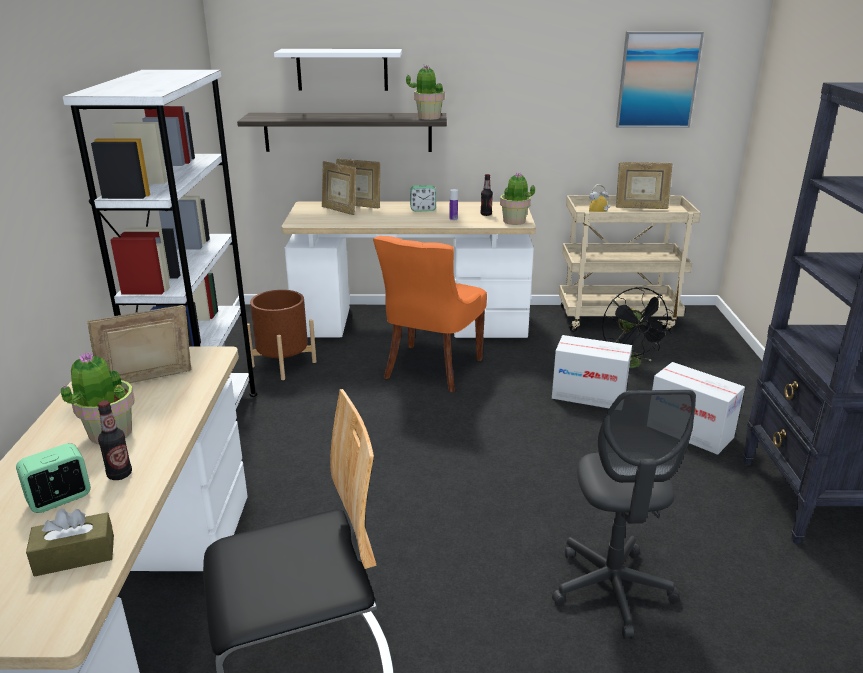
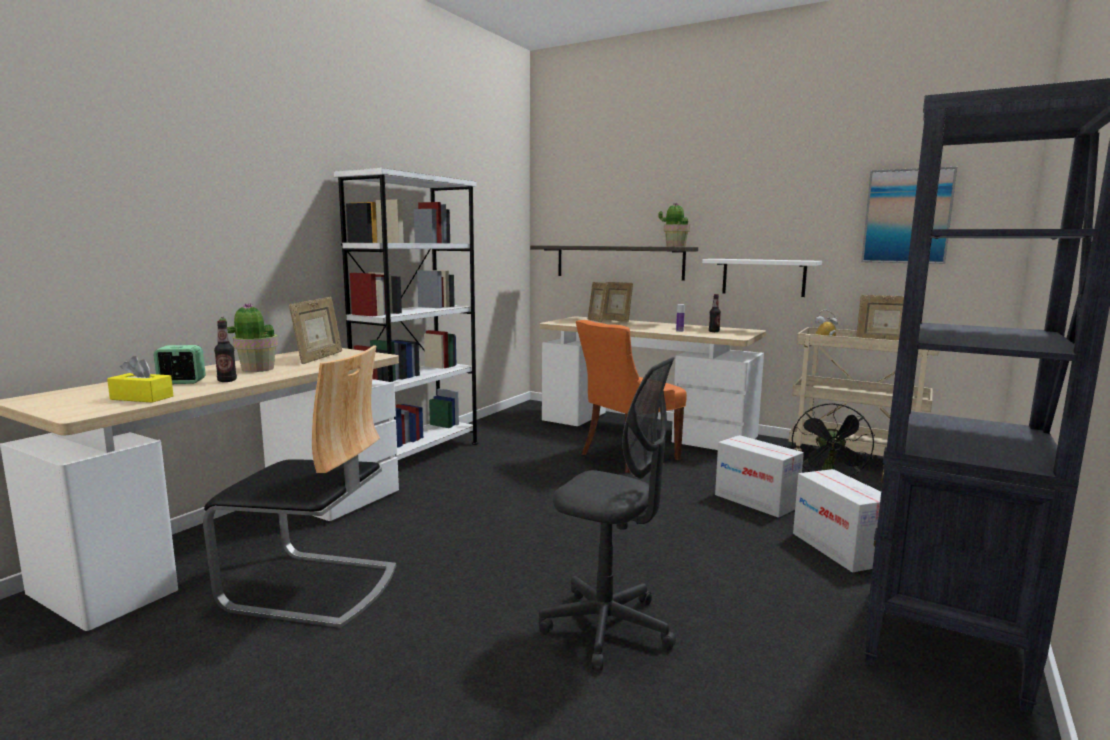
camera: 30 degrees right, 15 degrees down
brown tissue box [26,509,114,577] -> yellow tissue box [107,356,173,403]
picture frame [87,305,191,384] -> picture frame turned 105 degrees clockwise [289,297,342,364]
brown planter [247,290,316,380] -> none
white shelf [274,49,402,91] -> white shelf moved to [702,259,822,297]
alarm clock [410,185,436,211] -> none
potted plant [500,172,535,225] -> none
grey office chair [552,390,696,639] -> grey office chair turned 90 degrees counterclockwise [539,357,676,670]

